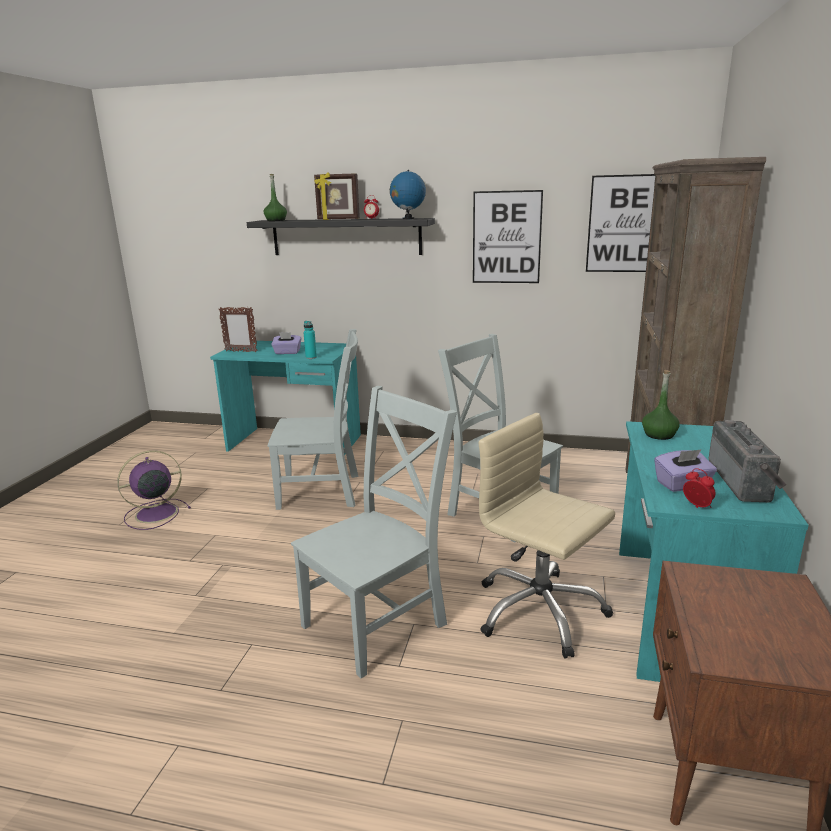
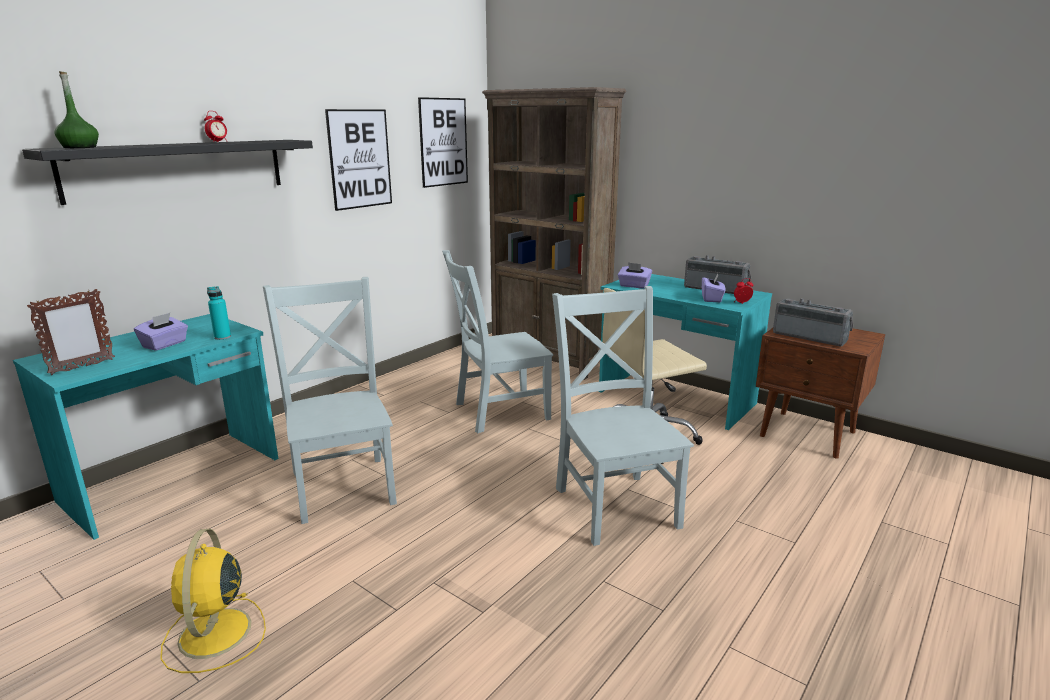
camera: 65 degrees left, 0 degrees up
purple fan [117,450,191,530] -> yellow fan [160,529,266,673]
grey chair [268,329,359,510] -> grey chair turned 45 degrees counterclockwise [263,277,397,524]
picture frame [314,172,360,220] -> none
globe [390,170,426,219] -> none
green bottle [642,370,680,440] -> purple tissue box [618,262,652,289]
none -> radio [773,298,853,347]

